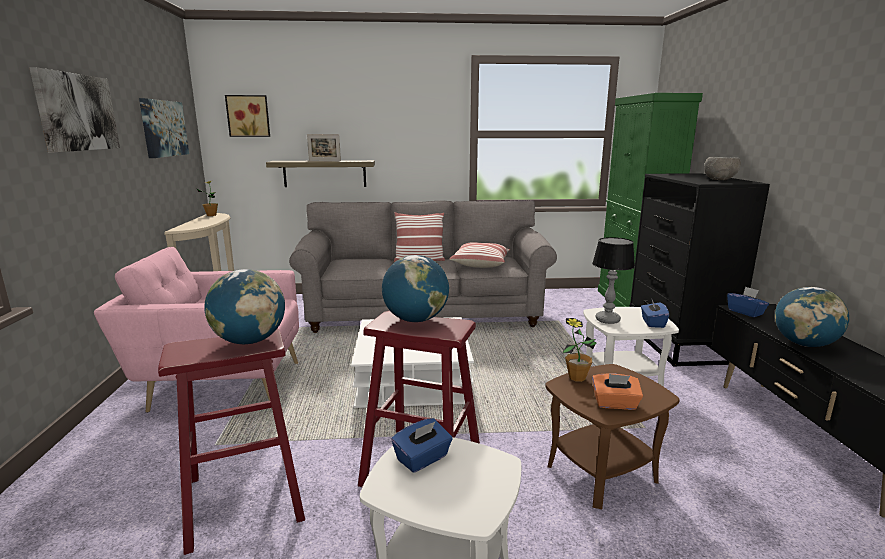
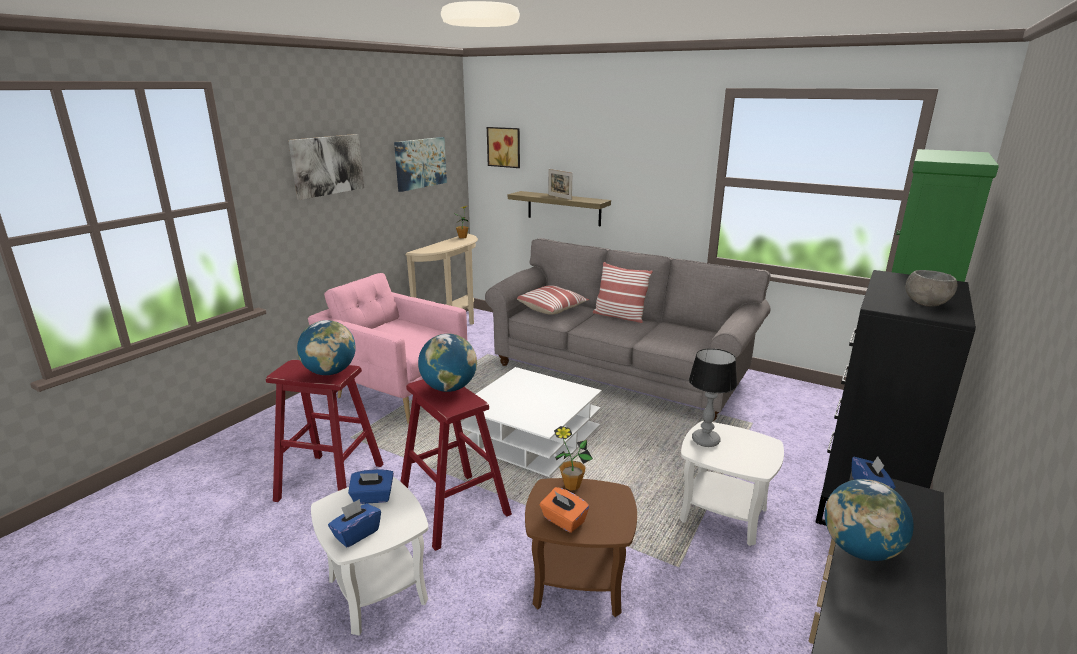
camera: 35 degrees right, 5 degrees up
pillow [449,242,510,268] -> pillow moved to [517,285,589,315]
blue tissue box [641,298,669,328] -> blue tissue box moved to [328,499,381,548]

